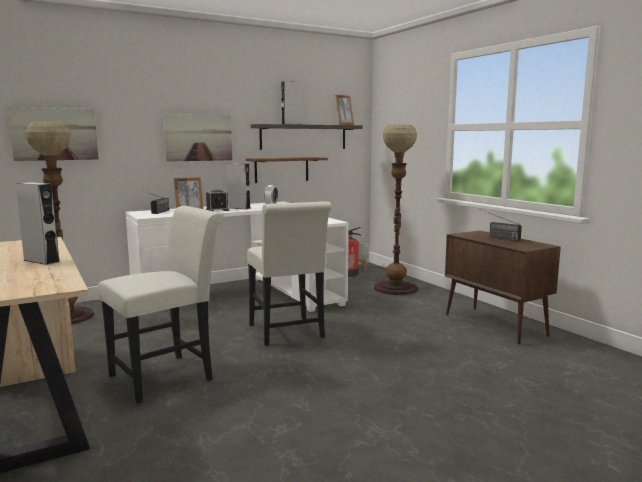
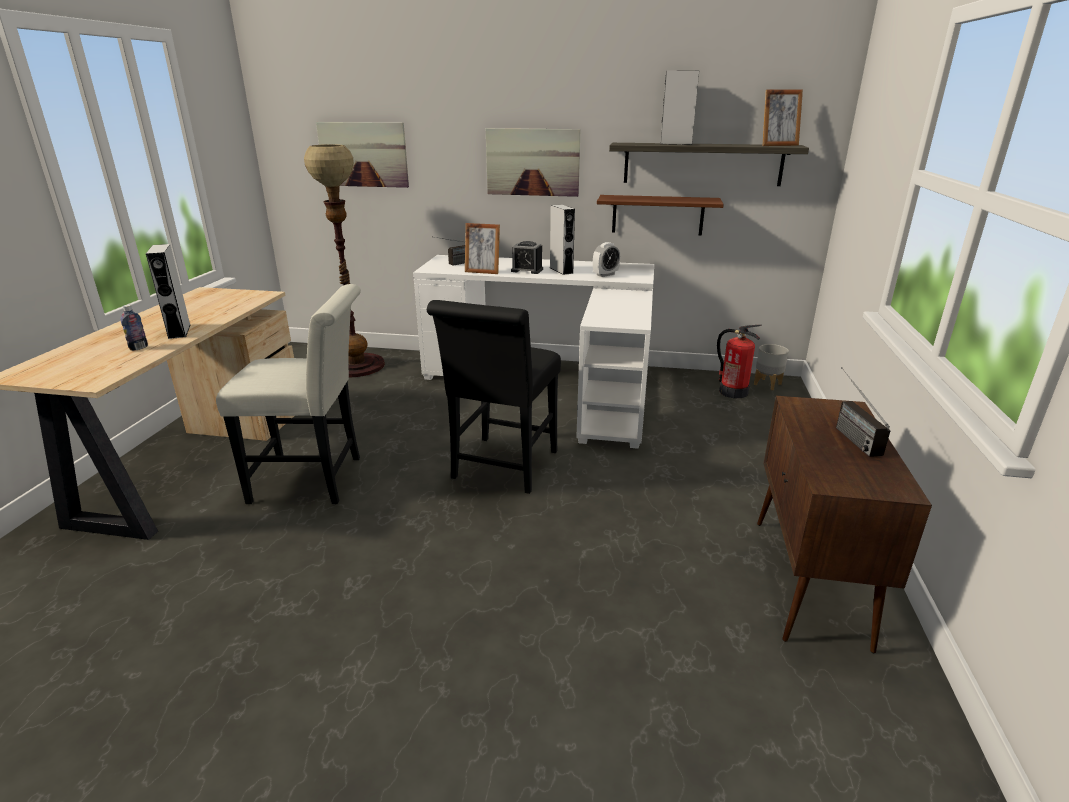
camera: 40 degrees right, 15 degrees up
white chair [247,201,332,346] -> black chair [427,300,561,494]
floor lamp [374,125,418,295] -> none
none -> bottle [121,305,148,351]

